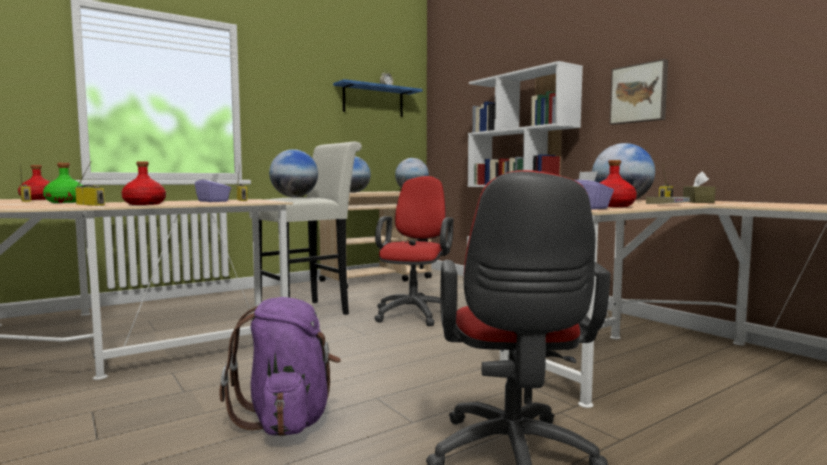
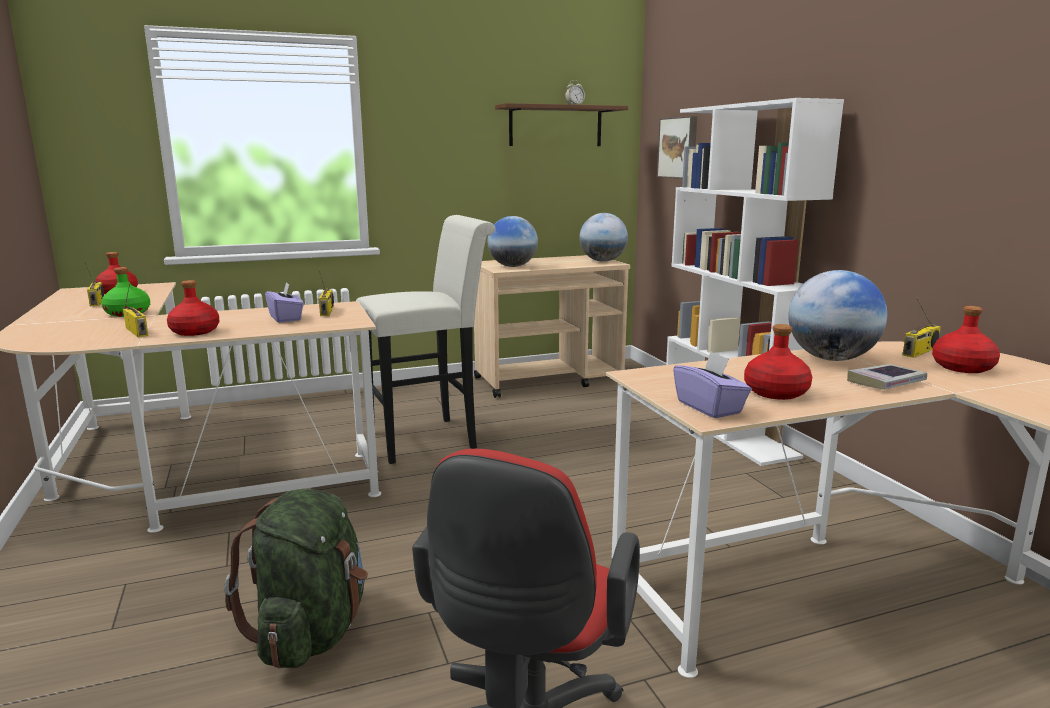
camera: 15 degrees right, 10 degrees up
purple backpack [219,297,341,436] -> green backpack [224,489,368,669]
globe [269,149,318,197] -> none
blue shelf [333,79,422,117] -> brown shelf [495,103,628,146]
red office chair [374,176,453,326] -> none
picture [610,59,668,125] -> picture moved to [657,116,697,179]
brown tissue box [683,171,716,203] -> red bottle [932,306,1000,373]

